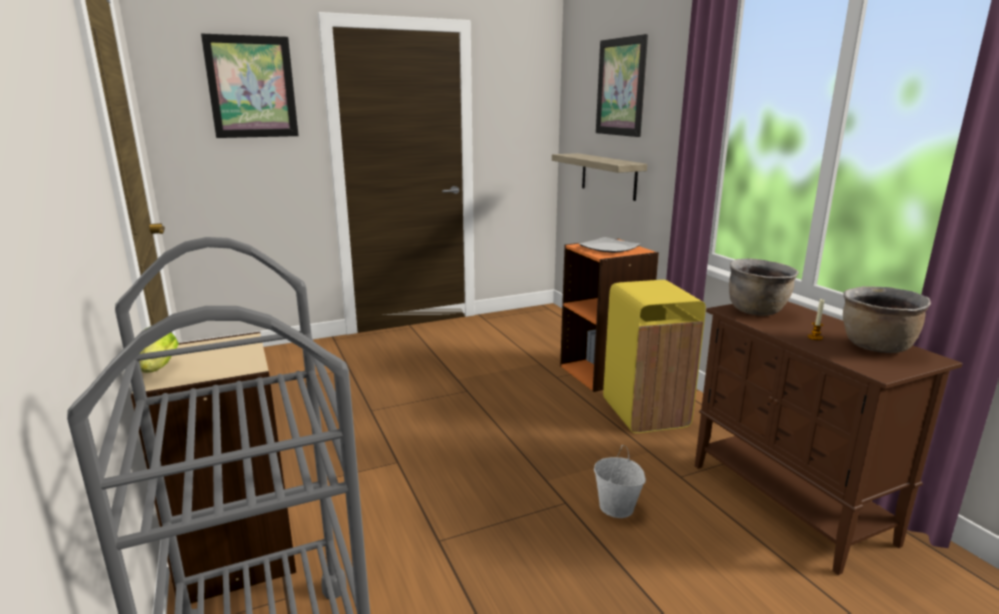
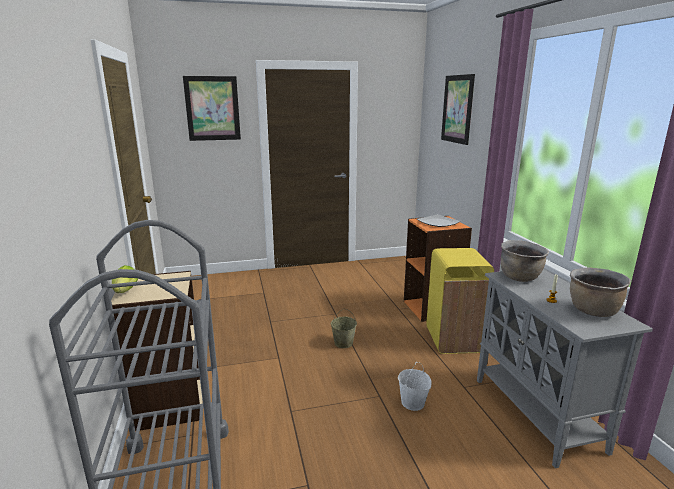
camera: 10 degrees right, 0 degrees up
shelf [552,153,647,201] -> none
brown cabinet [695,302,963,575] -> grey cabinet [477,269,653,468]
none -> beige bucket [331,309,357,348]

